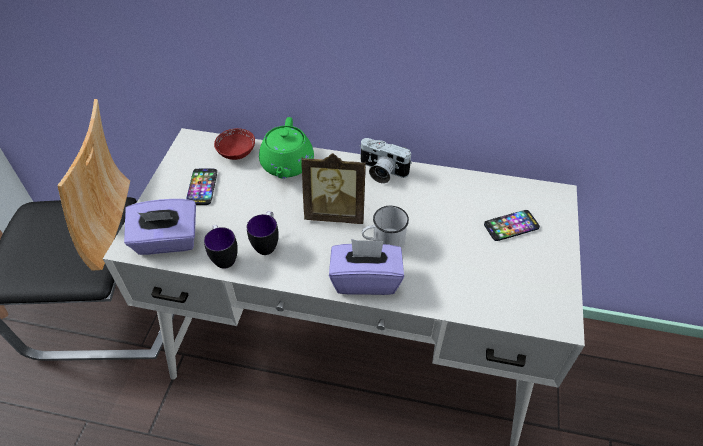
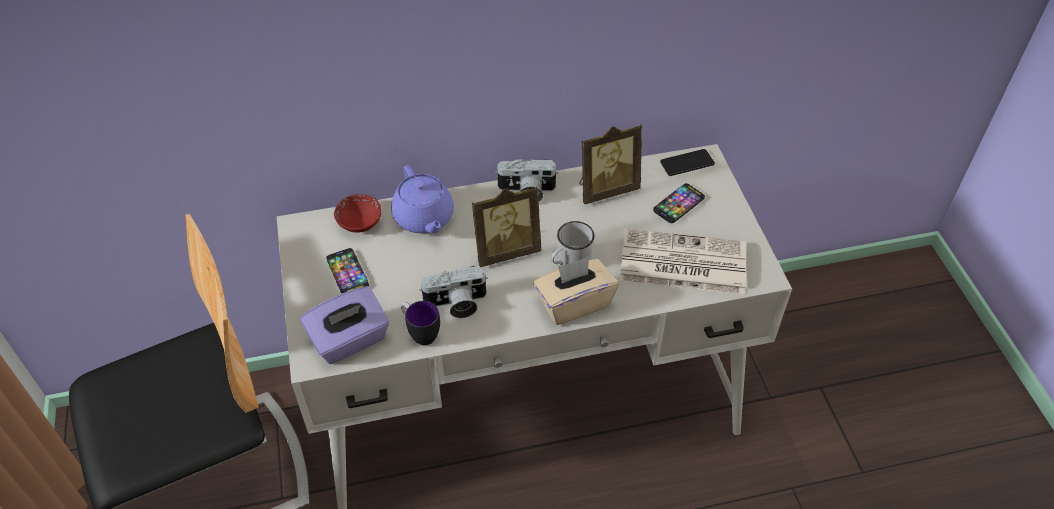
camera: 25 degrees left, 0 degrees up
mug [247,211,279,255] -> camera [419,266,488,318]
green teapot [259,117,314,179] -> purple teapot [391,165,454,234]
purple tissue box [329,239,404,295] -> beige tissue box [533,257,619,325]
none -> picture frame [579,124,642,204]
none -> newspaper [619,229,746,295]
none -> phone [660,149,715,176]

